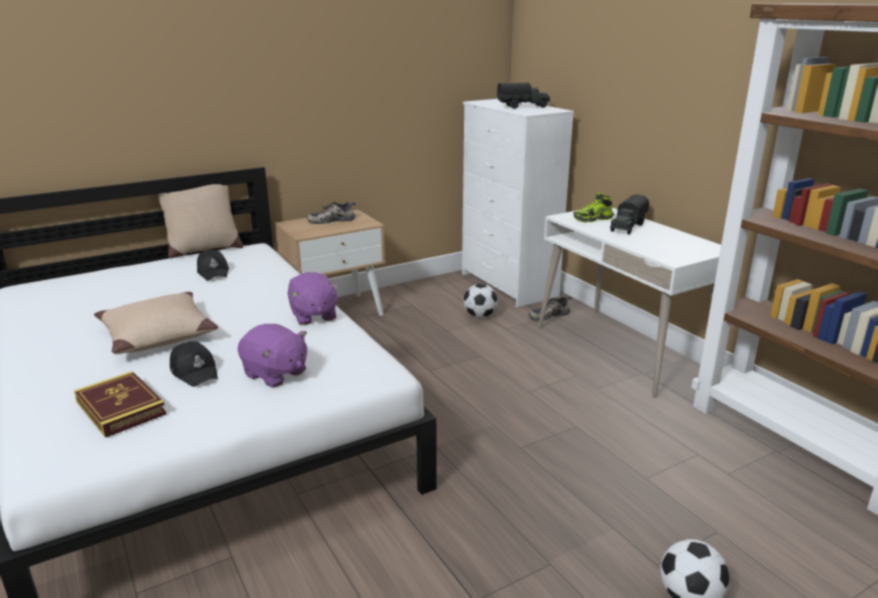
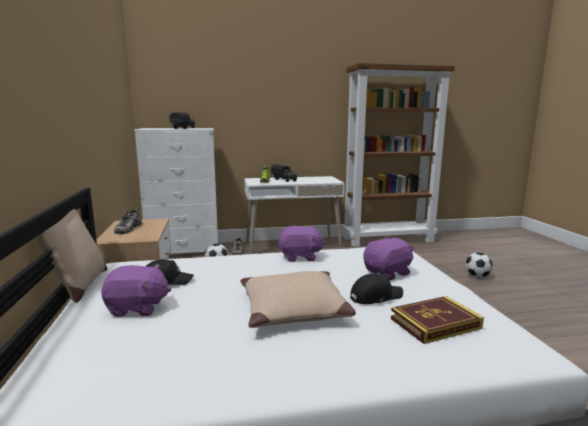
camera: 70 degrees left, 10 degrees down
none -> purple plush toy [101,264,171,317]

